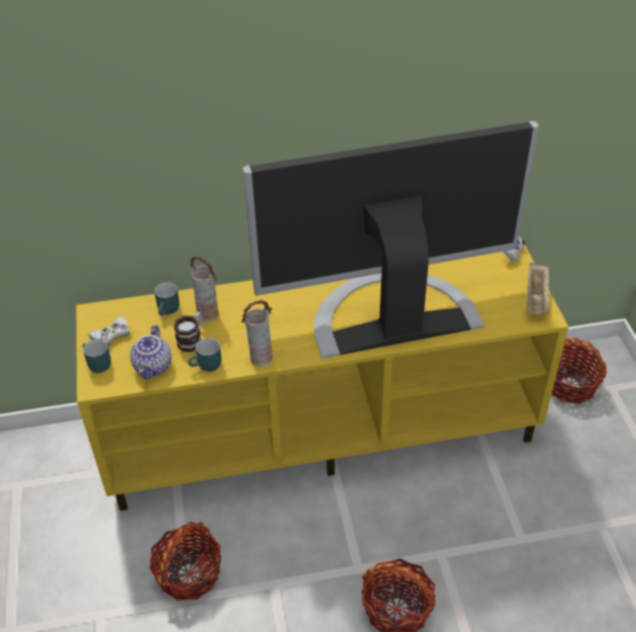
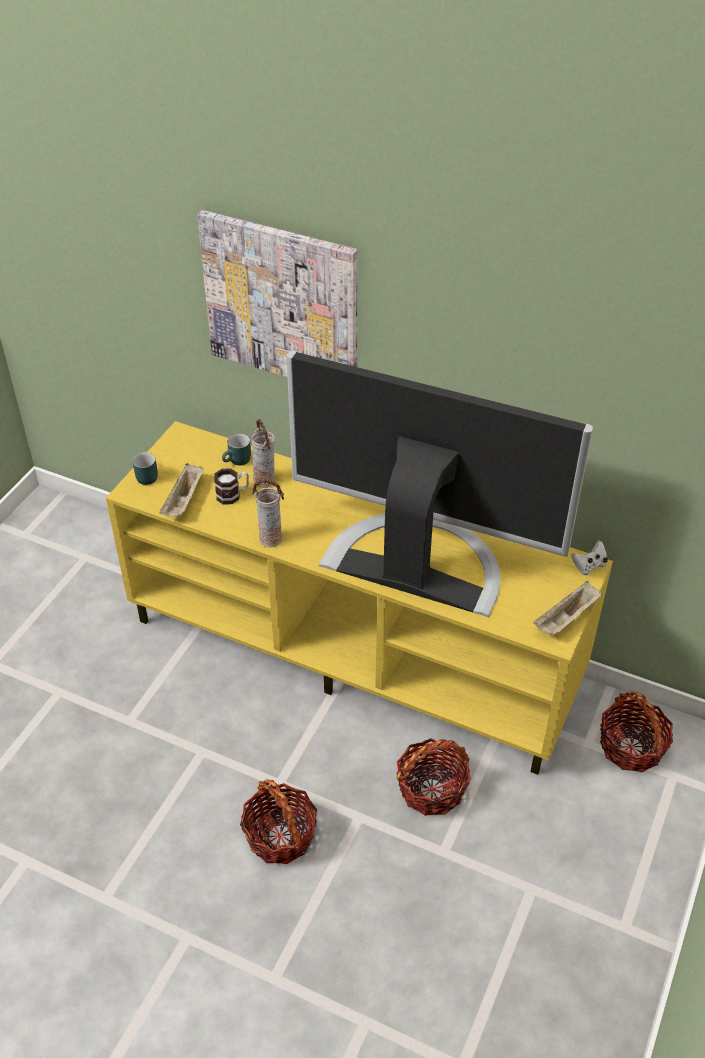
camera: 35 degrees right, 0 degrees up
white game controller [88,316,130,346] -> none
teapot [130,325,171,379] -> beige tray [159,463,204,517]
basket [149,522,221,601] -> basket moved to [397,738,471,816]
turquoise mug [188,338,221,372] -> none
none -> picture [197,210,358,377]

